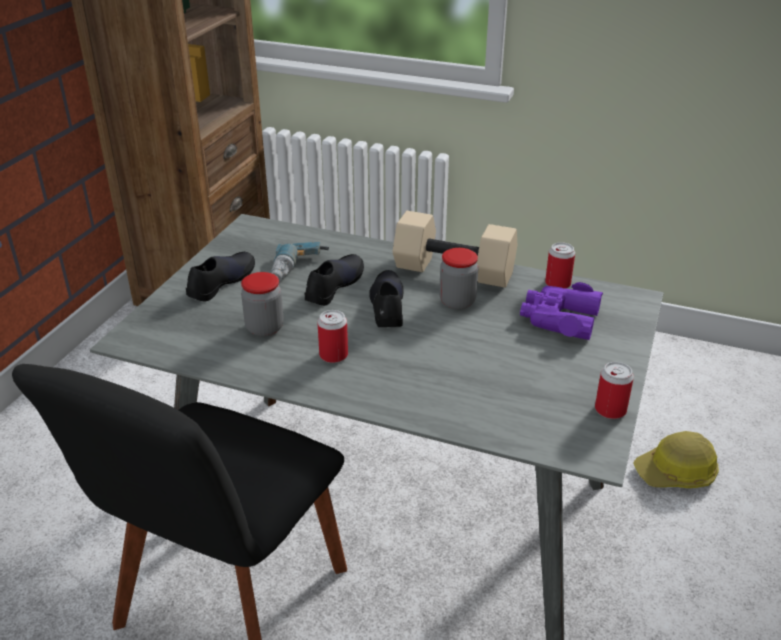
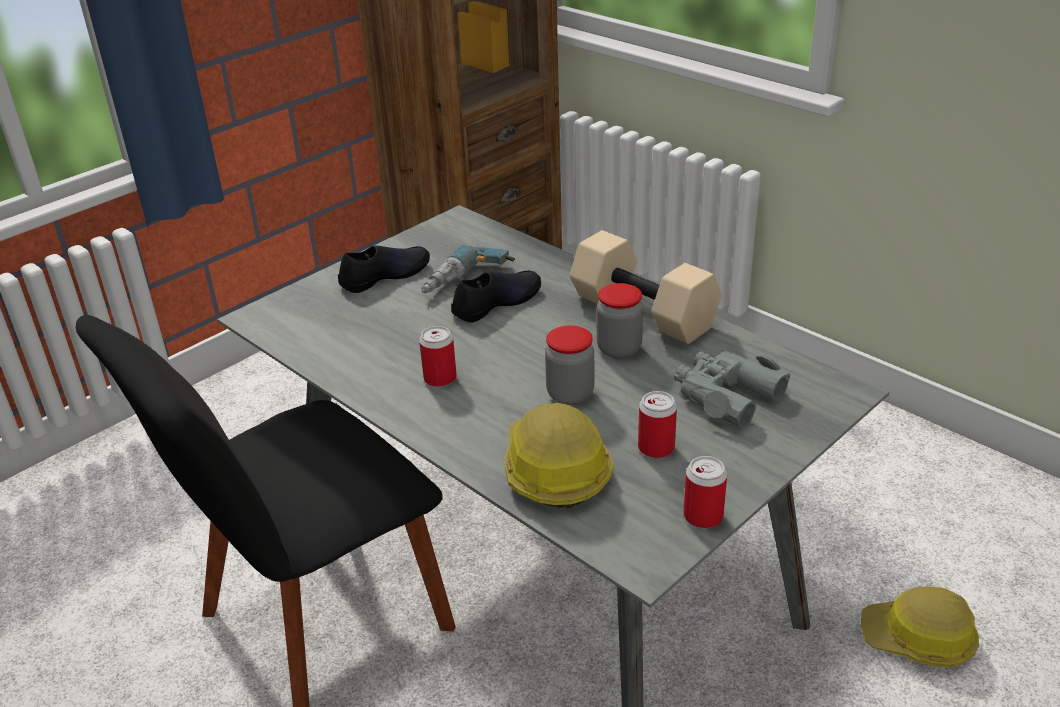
camera: 25 degrees right, 0 degrees up
jar [241,272,284,337] -> jar moved to [545,325,594,405]
black shoe [369,270,404,327] -> none
purple binoculars [520,282,603,340] -> grey binoculars [674,351,791,428]
can [545,242,575,289] -> can moved to [638,391,677,458]
none -> hard hat [504,403,614,508]

